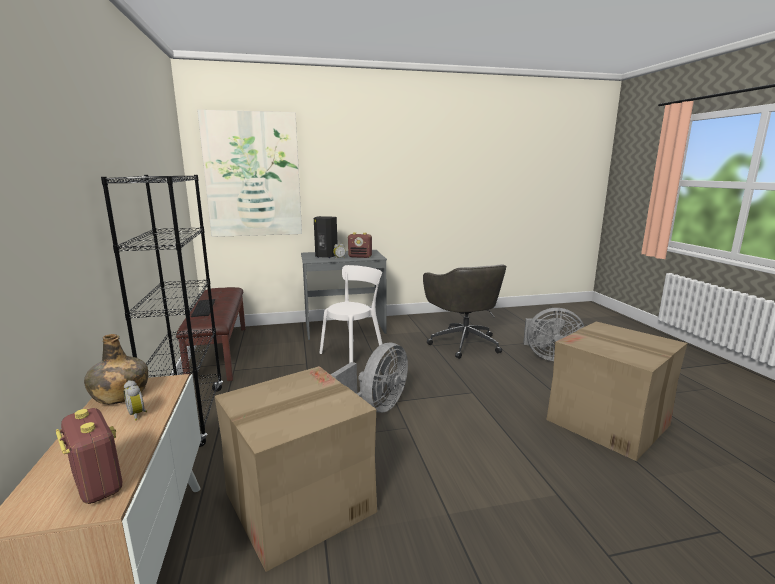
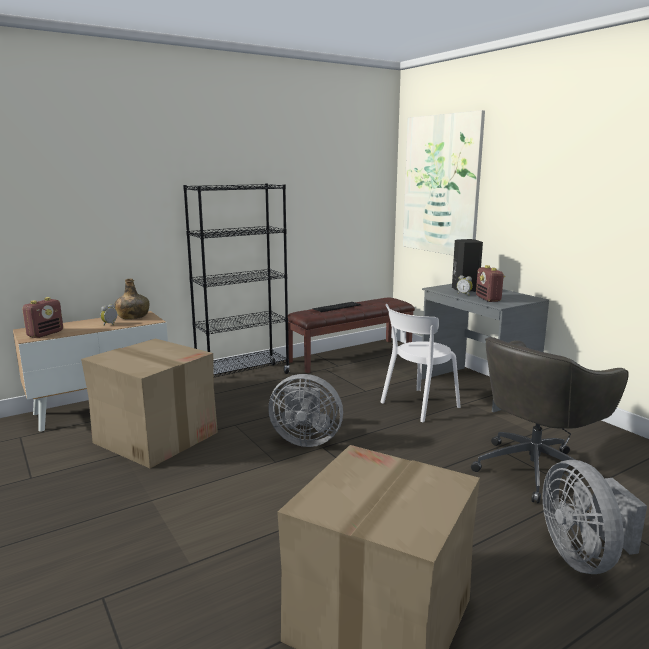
camera: 70 degrees right, 0 degrees up
white chair [319,265,383,363] -> white chair turned 120 degrees clockwise [380,304,461,422]

